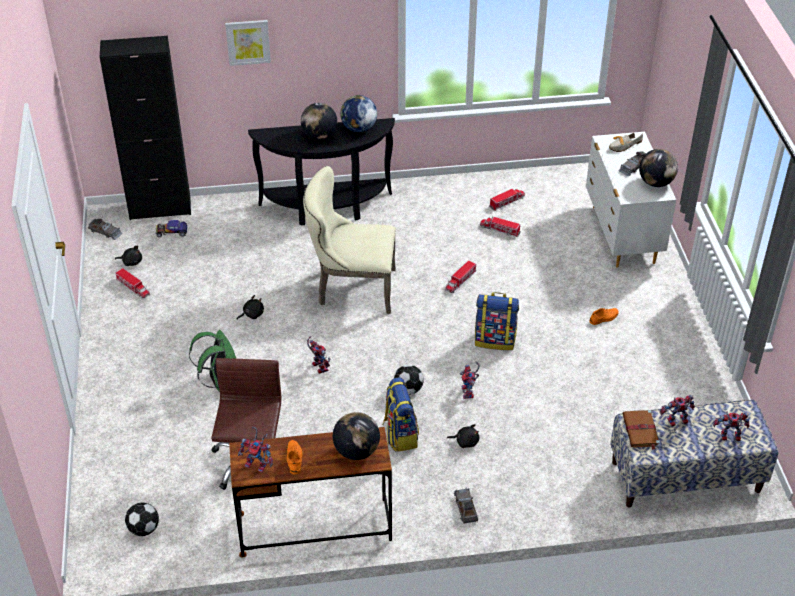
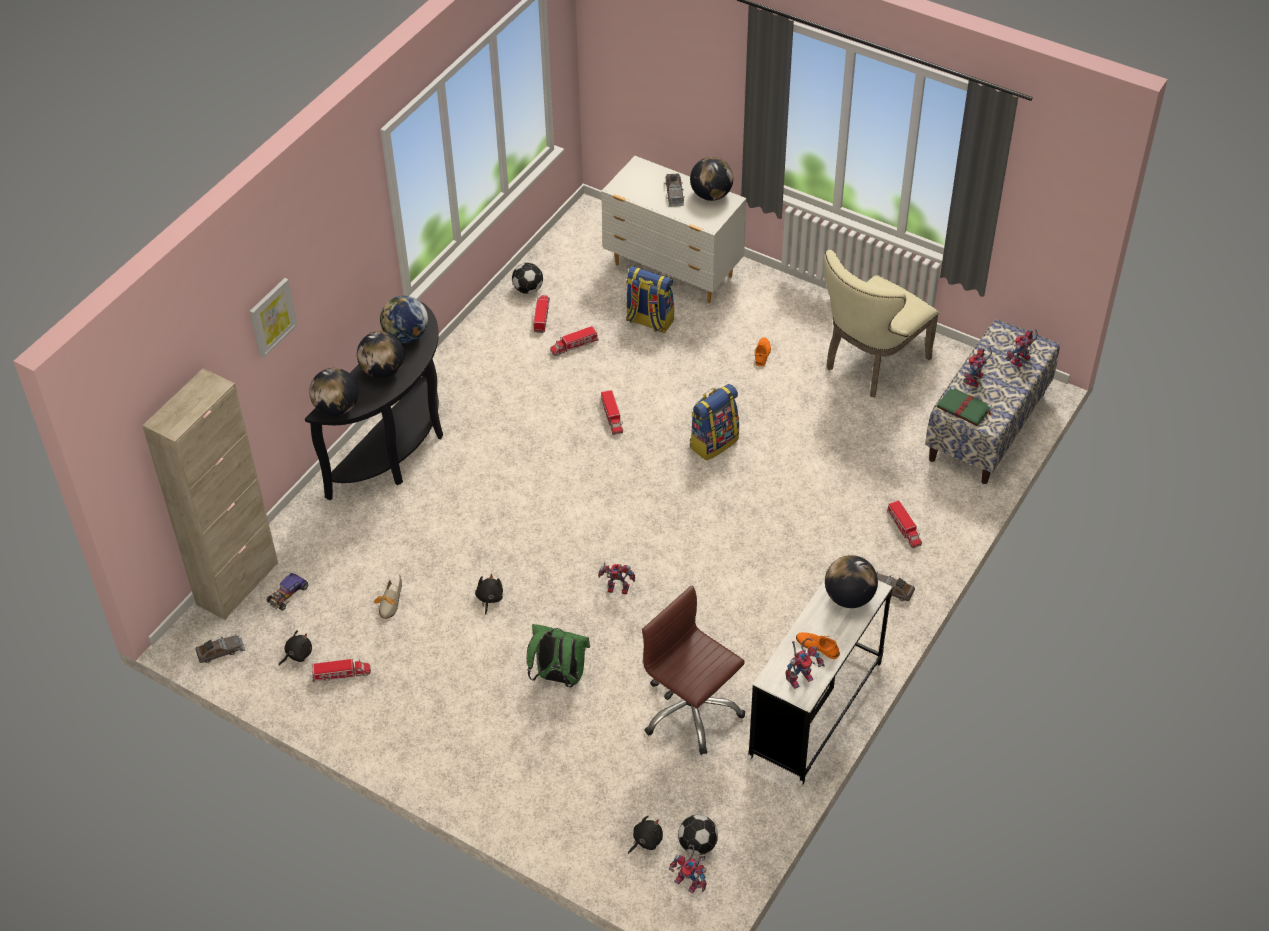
camera: 50 degrees left, 5 degrees up
black cabinet [100,36,191,220] -> beige cabinet [142,368,278,620]
brown desk [229,427,392,557] -> white desk [748,580,893,786]
beige chair [303,166,396,314] -> beige chair moved to [824,250,939,397]
backpack [383,377,419,452] -> backpack moved to [626,266,674,333]
football [394,365,424,395] -> football moved to [512,263,543,294]
black plush toy [447,424,479,448] -> black plush toy moved to [628,816,663,854]
toy robot [460,361,480,399] -> toy robot moved to [669,844,707,893]
shoe [609,133,643,152] -> shoe moved to [373,574,402,619]
brown book [623,410,660,450] -> green book [937,386,992,426]
none -> globe [309,368,358,416]
none -> toy truck [887,500,922,548]

